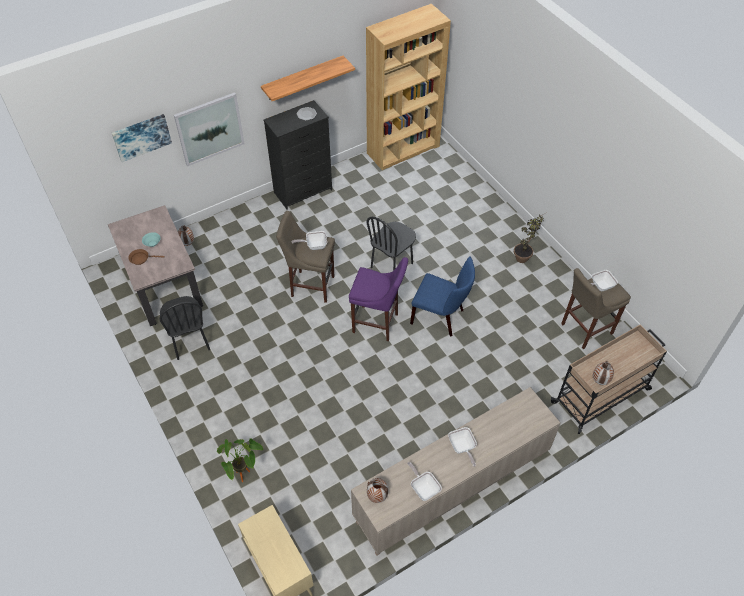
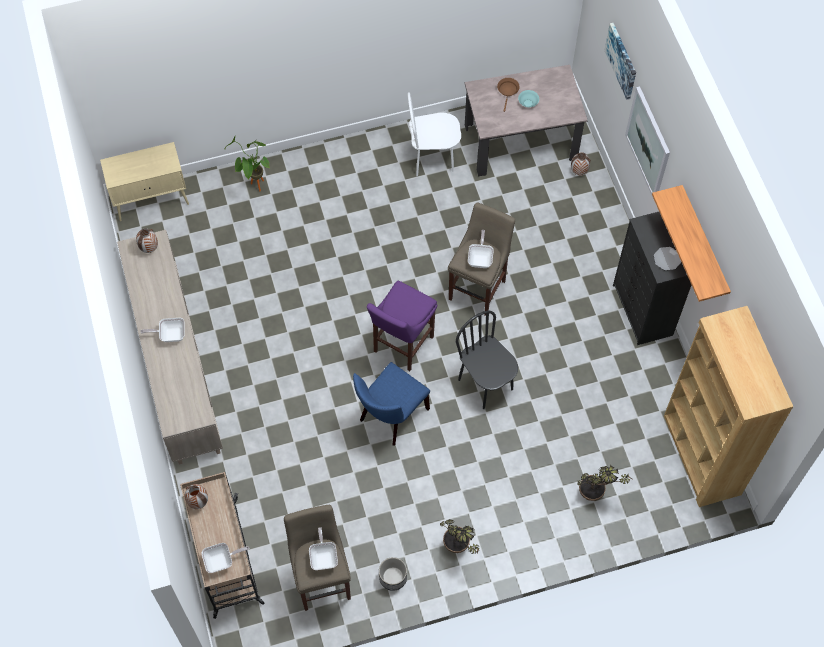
camera: 105 degrees right, 10 degrees up
black chair [159,296,210,360] -> white chair [408,92,461,176]
frying pan [407,462,442,501] -> frying pan moved to [202,543,250,573]
none -> planter [379,557,407,591]
none -> potted plant [577,465,632,501]

